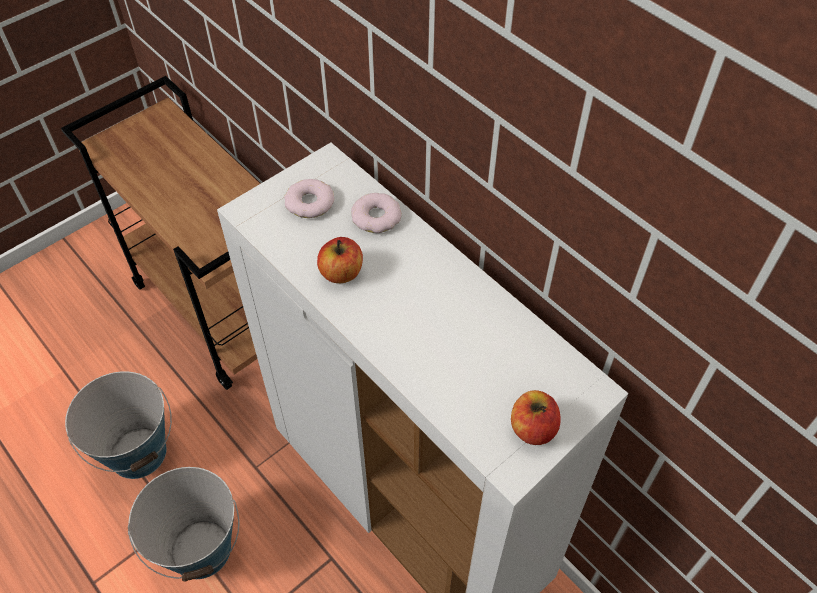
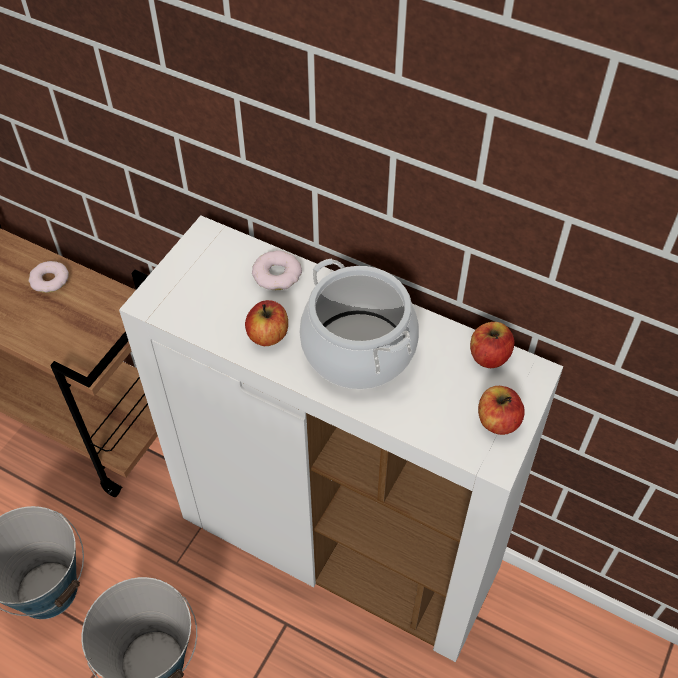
camera: 20 degrees left, 0 degrees up
donut [284,179,334,218] -> donut moved to [28,261,69,293]
none -> cooking pot [299,258,419,389]
none -> apple [470,322,515,368]

